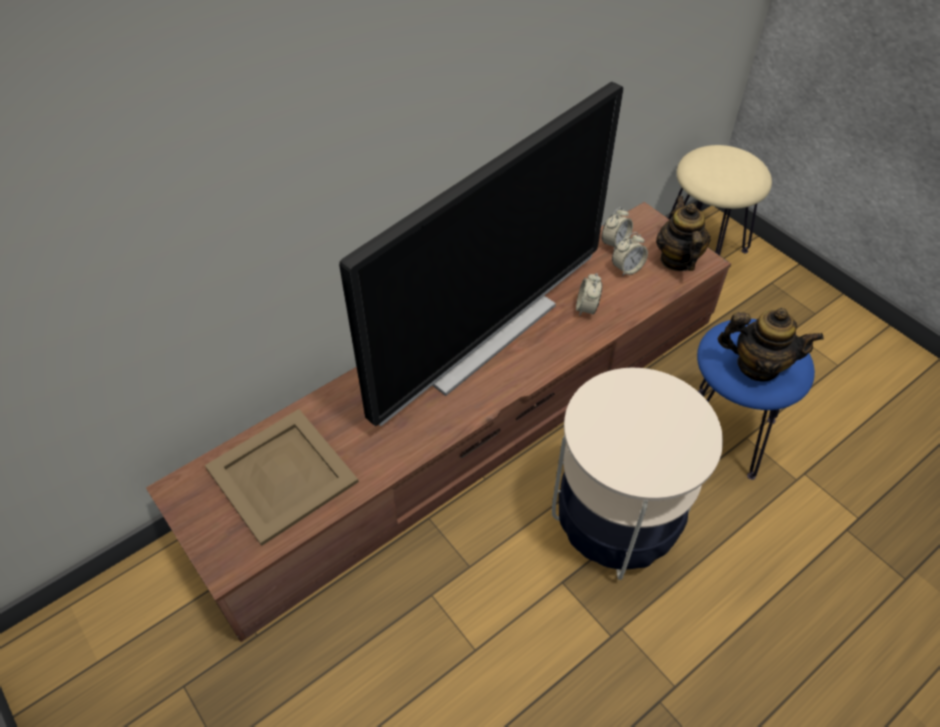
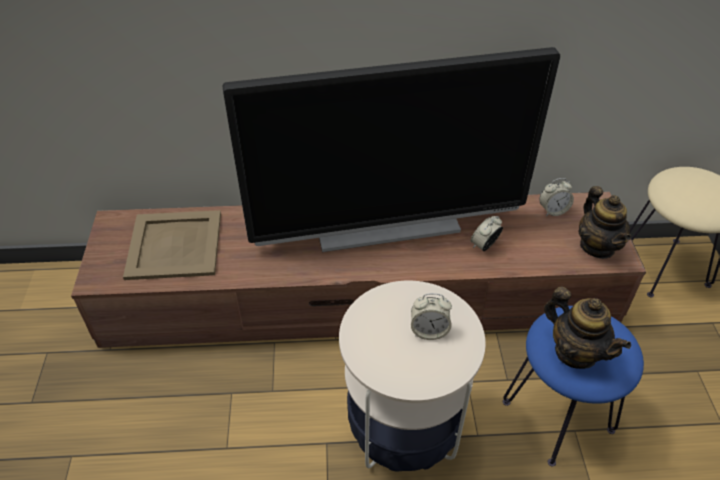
camera: 35 degrees right, 5 degrees down
alarm clock [612,232,648,277] -> alarm clock moved to [411,293,452,340]
teapot [656,196,710,271] -> teapot turned 135 degrees clockwise [578,186,631,259]

